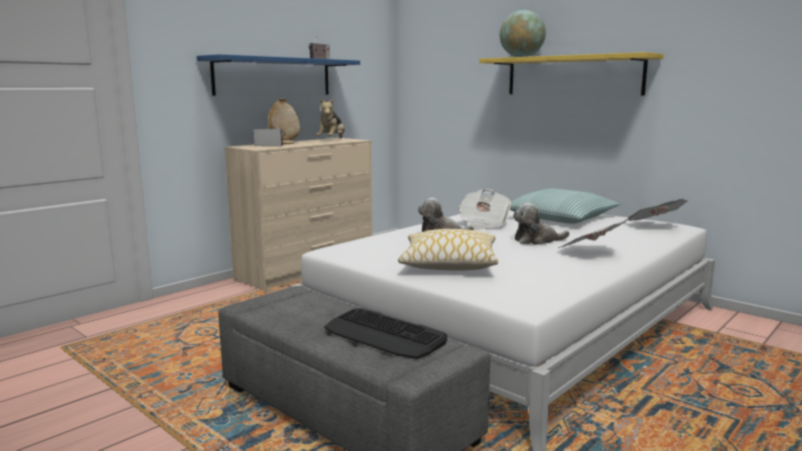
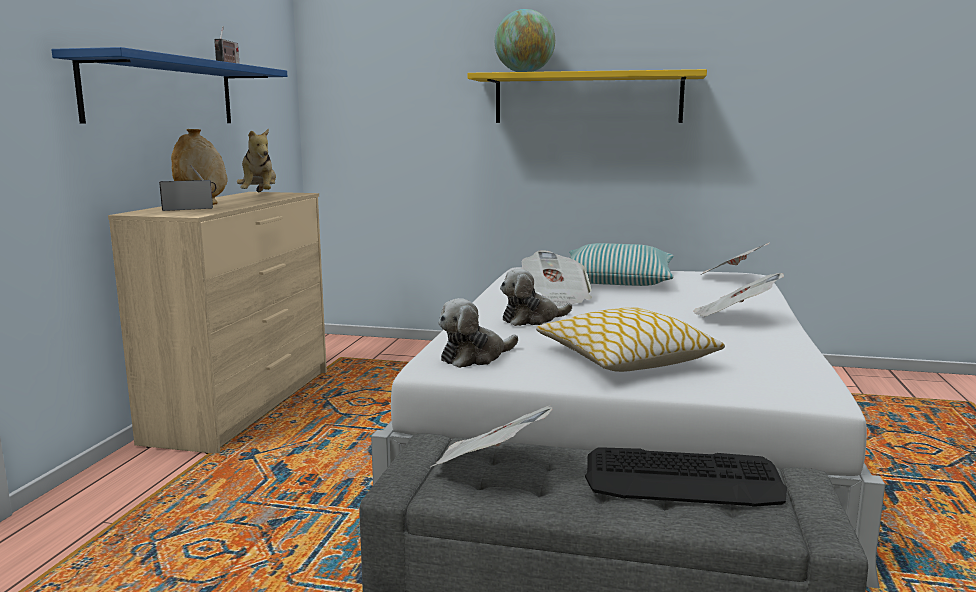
camera: 30 degrees left, 0 degrees up
plush toy [513,203,570,245] -> plush toy moved to [439,298,518,368]
none -> newspaper [430,404,552,467]

